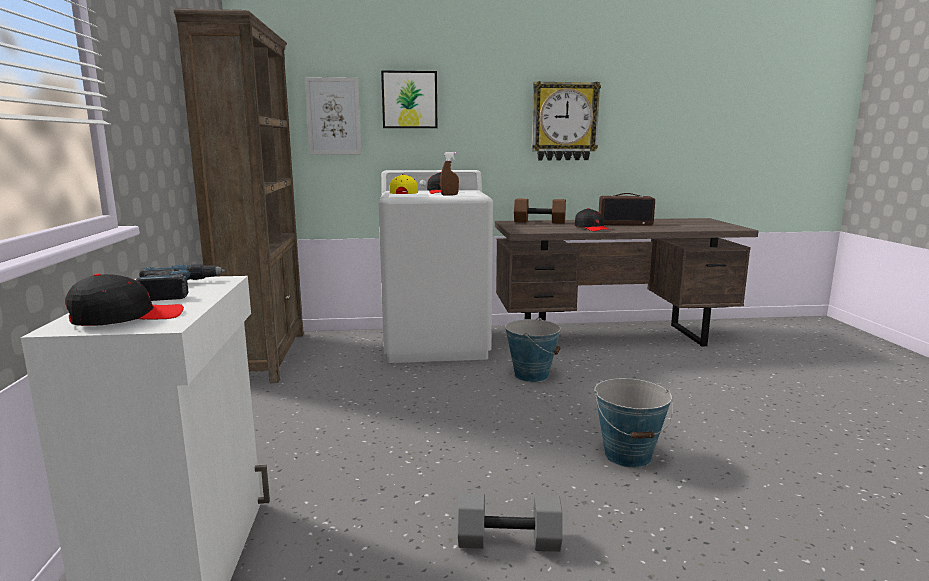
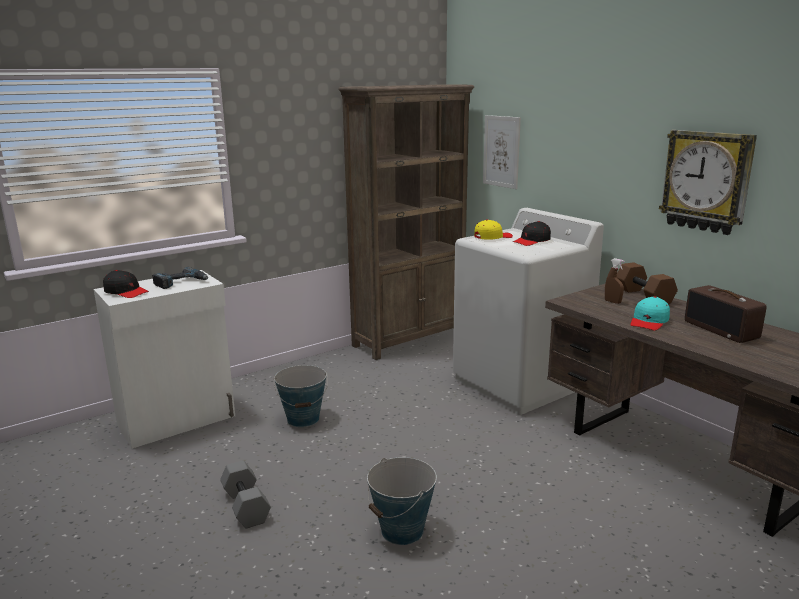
camera: 60 degrees right, 5 degrees up
picture [381,70,437,128] -> none
brown spray bottle [440,152,459,196] -> brown spray bottle moved to [605,258,624,304]
bucket [505,317,561,382] -> bucket moved to [274,365,328,427]
black cap [575,208,610,231] -> turquoise cap [630,296,670,331]

